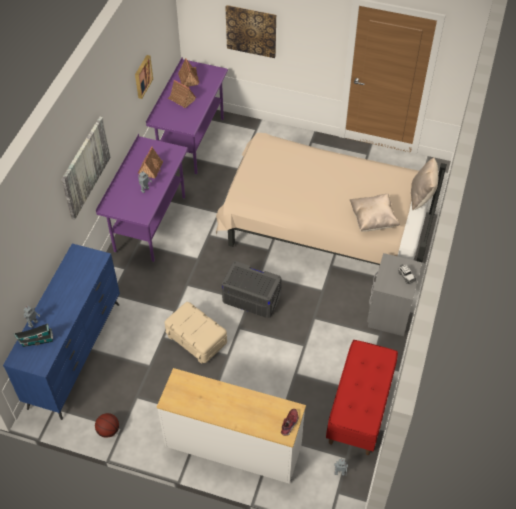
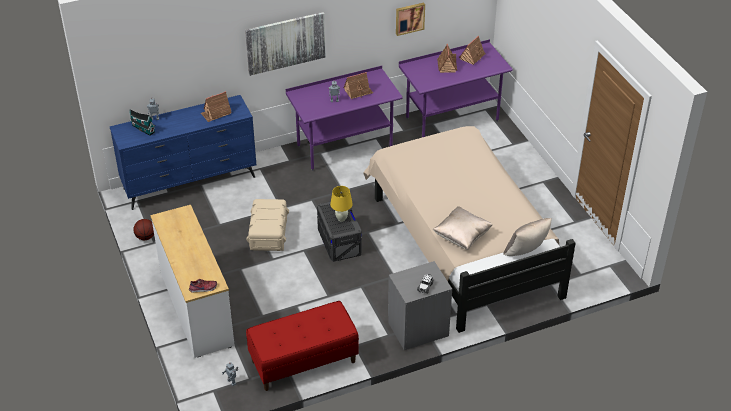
camera: 50 degrees right, 10 degrees down
picture [225,5,276,58] -> none
none -> toy house [201,91,232,122]
none -> yellow table lamp [330,186,353,222]

